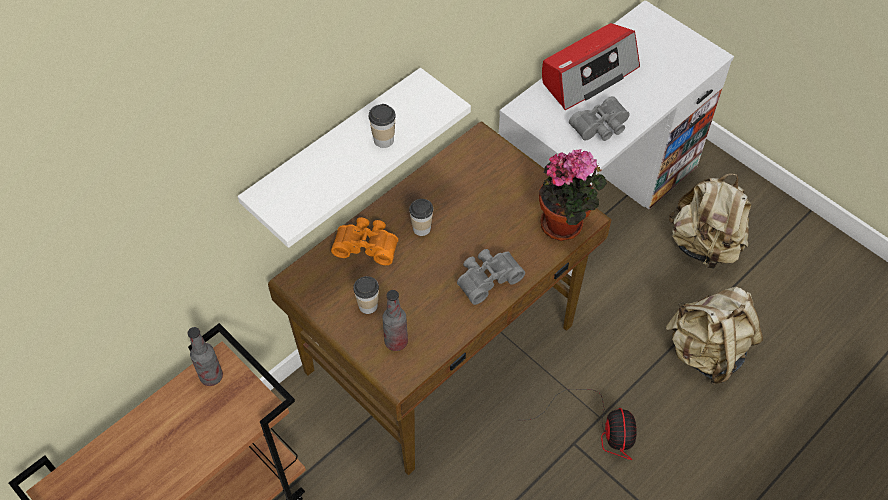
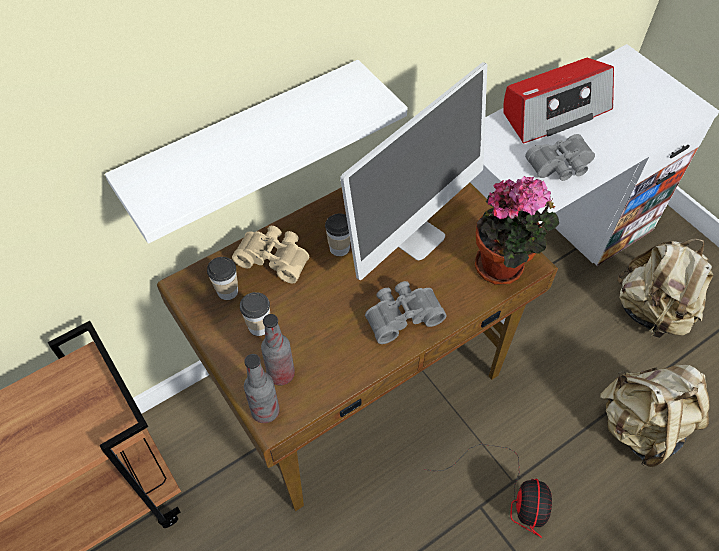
camera: 10 degrees right, 0 degrees up
bottle [188,327,223,386] -> bottle moved to [244,354,280,423]
orange binoculars [331,217,398,265] -> beige binoculars [232,226,309,283]
cup [369,104,396,148] -> cup moved to [207,257,238,300]
none -> monitor [340,62,487,280]

